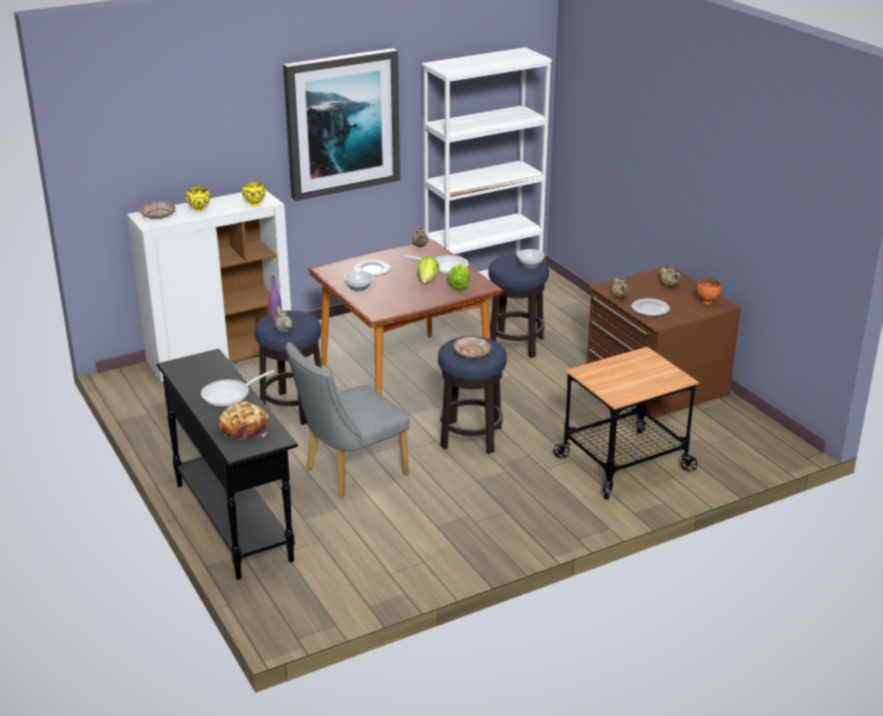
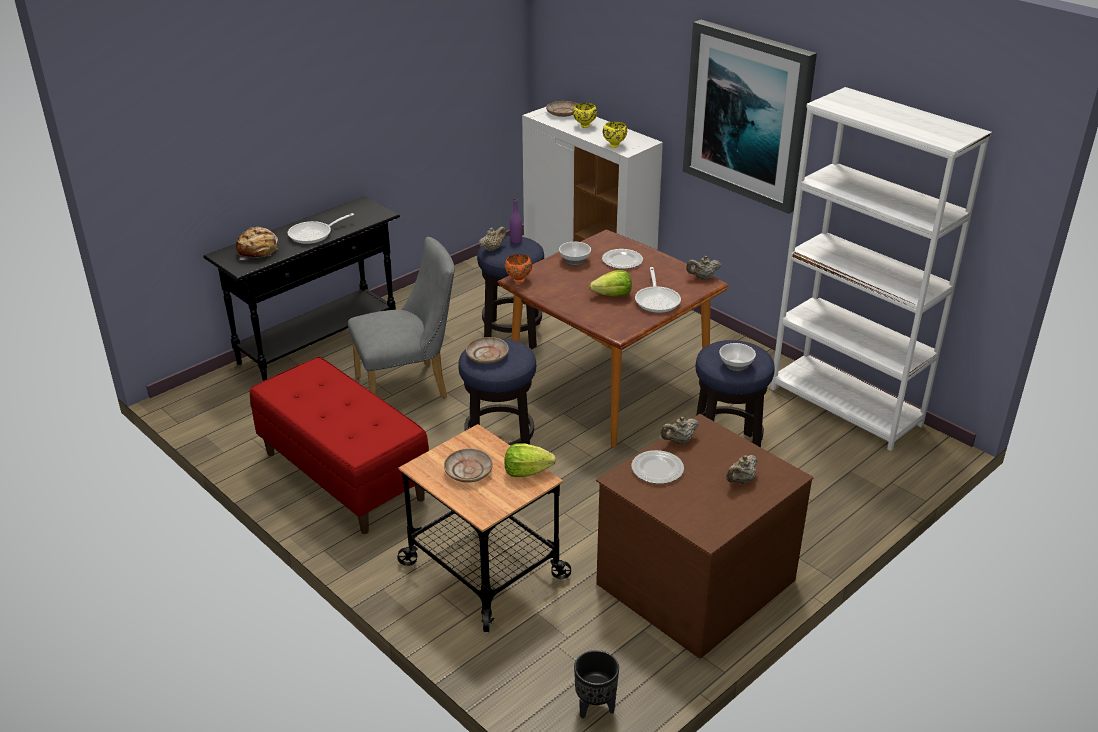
camera: 75 degrees right, 5 degrees up
frying pan [201,370,275,407] -> frying pan turned 75 degrees counterclockwise [288,213,354,244]
grey chair [285,342,409,498] -> grey chair turned 120 degrees clockwise [348,237,455,398]
lettuce [447,264,470,290] -> lettuce moved to [505,443,556,477]
orange bowl [697,279,721,304] -> orange bowl moved to [505,255,532,283]
none -> red bench [250,357,429,534]
none -> beige plate [444,448,493,483]
none -> black planter [574,650,619,719]

